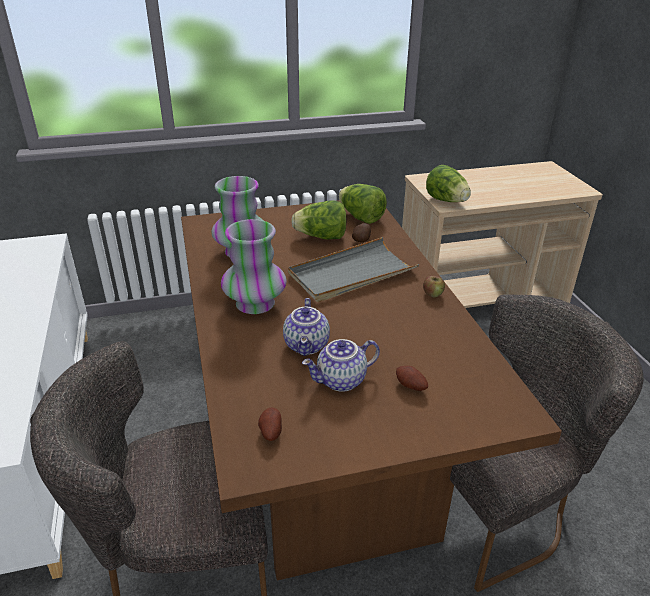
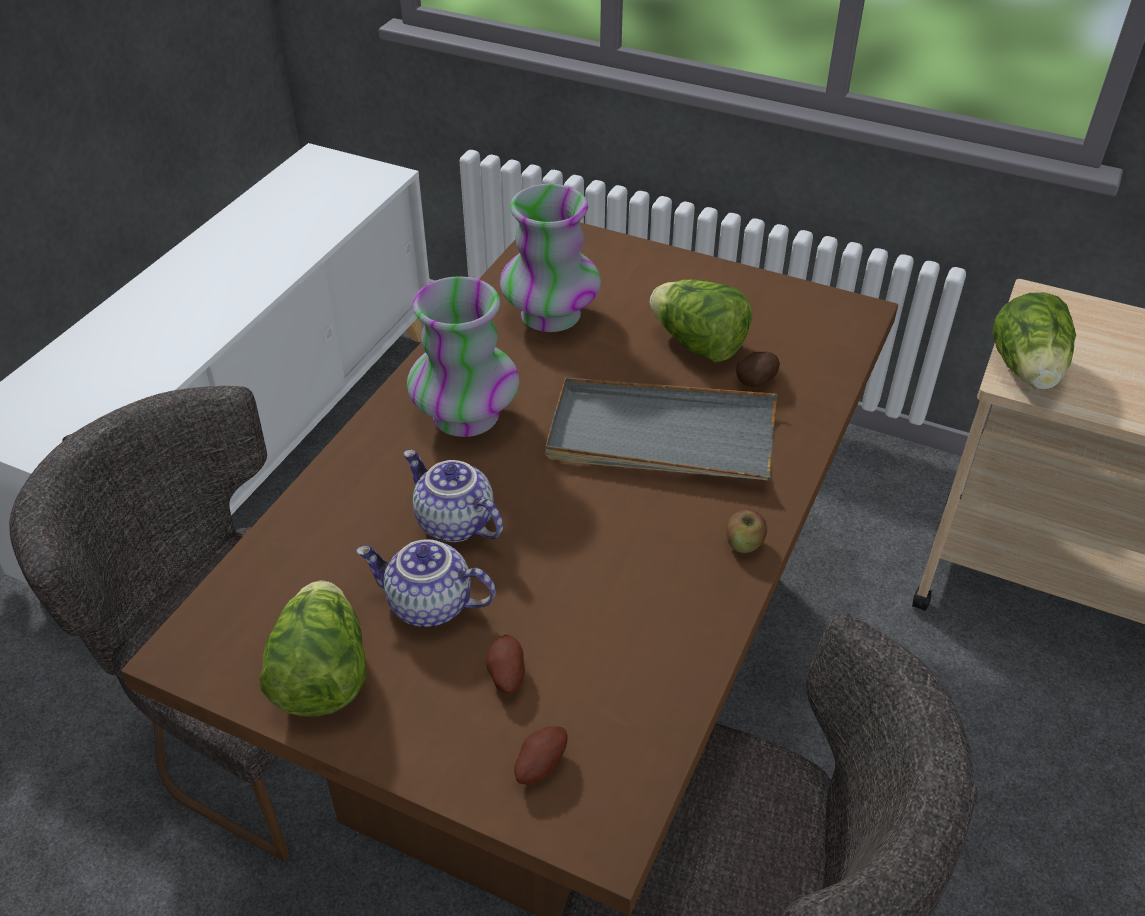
camera: 40 degrees right, 10 degrees up
potato [258,407,282,441] -> potato moved to [514,726,568,785]
teapot [283,298,330,356] -> teapot turned 90 degrees clockwise [403,450,503,542]
lettuce [339,184,387,224] -> lettuce moved to [260,581,366,717]

